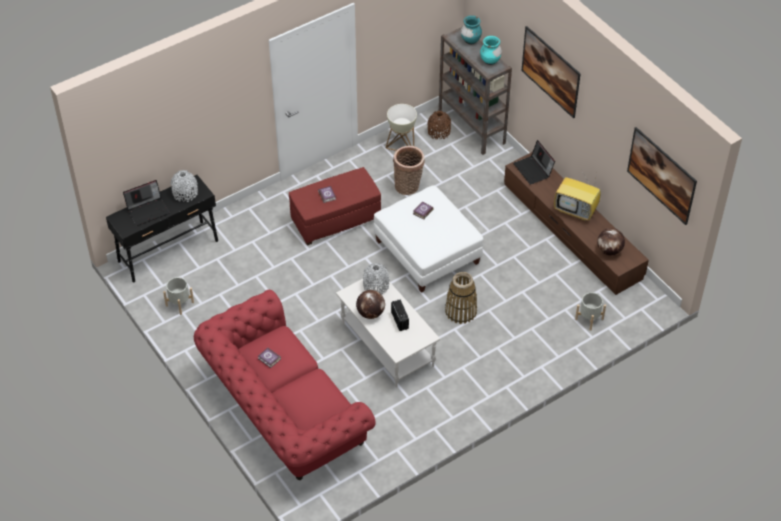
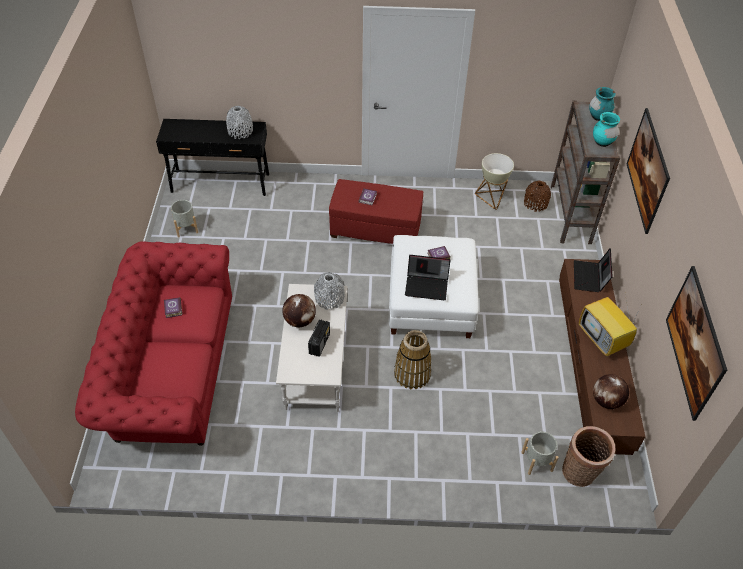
camera: 35 degrees right, 0 degrees up
laptop [123,180,170,226] -> laptop moved to [405,255,450,300]
basket [393,146,425,195] -> basket moved to [562,426,616,487]

